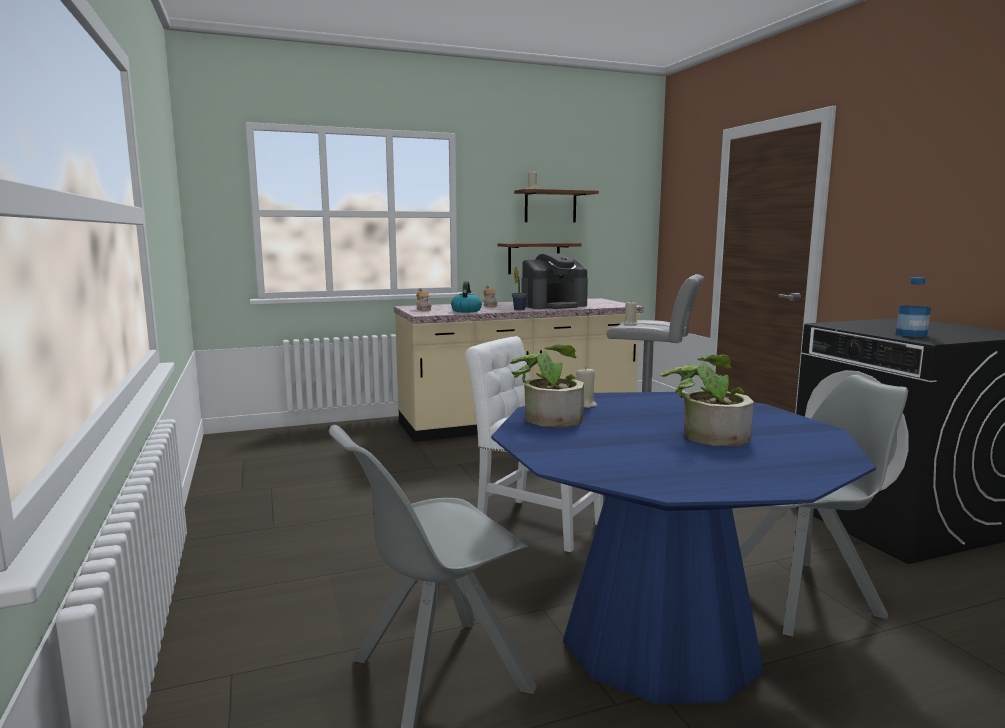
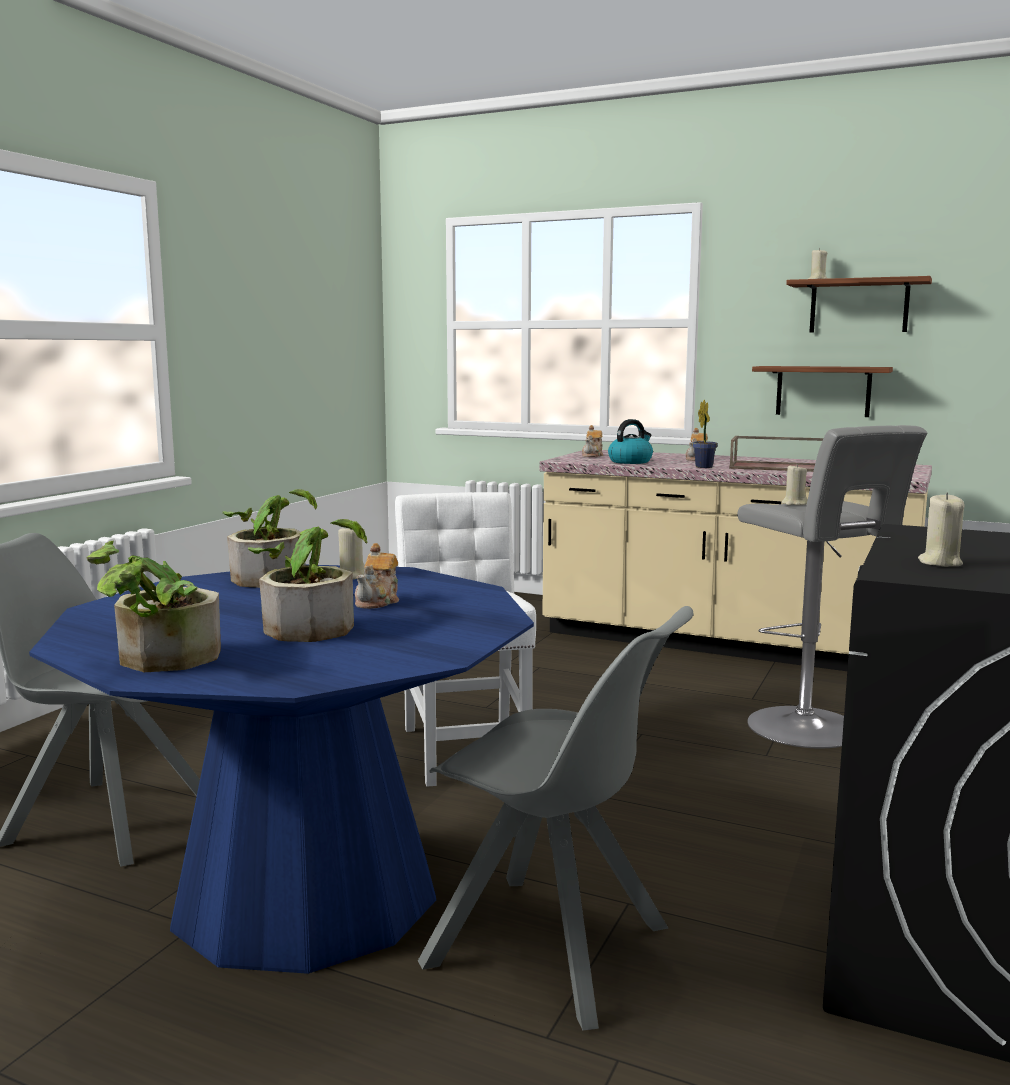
camera: 45 degrees right, 0 degrees up
coffee machine [522,253,588,309] -> brown tray [729,436,823,472]
bottle [896,277,931,337] -> beige candle [918,492,965,567]
none -> potted plant [86,541,221,672]
none -> teapot [355,543,399,609]

